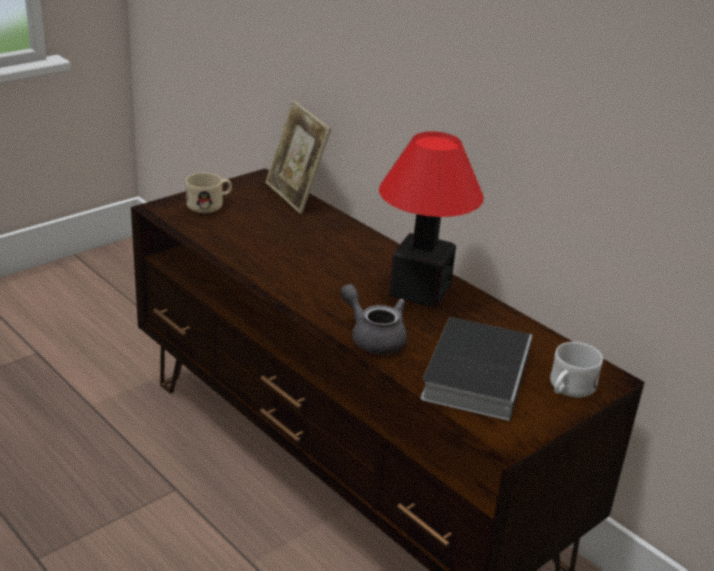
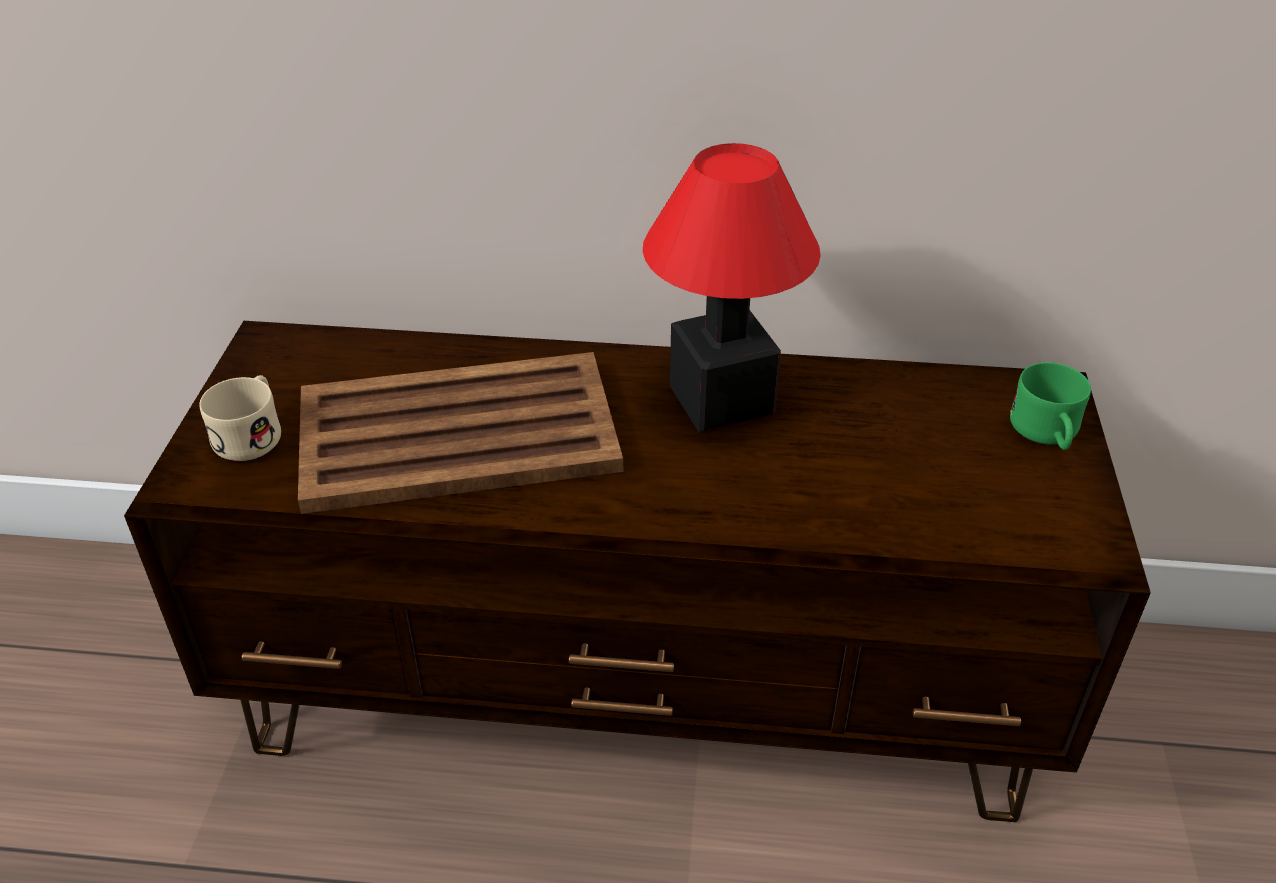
camera: 40 degrees left, 10 degrees up
picture frame [265,101,331,214] -> none
grey teapot [340,284,407,354] -> none
book [421,317,532,421] -> none
white mug [550,342,603,398] -> green mug [1010,362,1091,450]
none -> brown tray [298,352,623,514]

